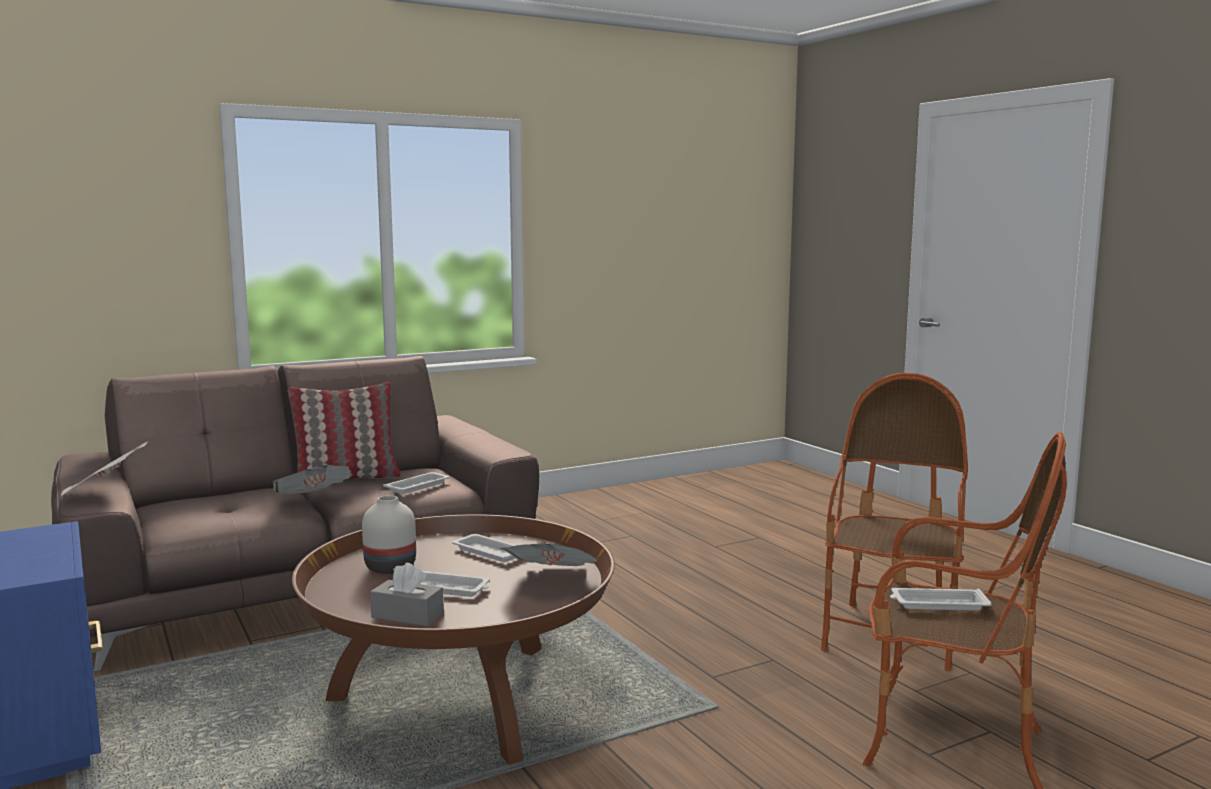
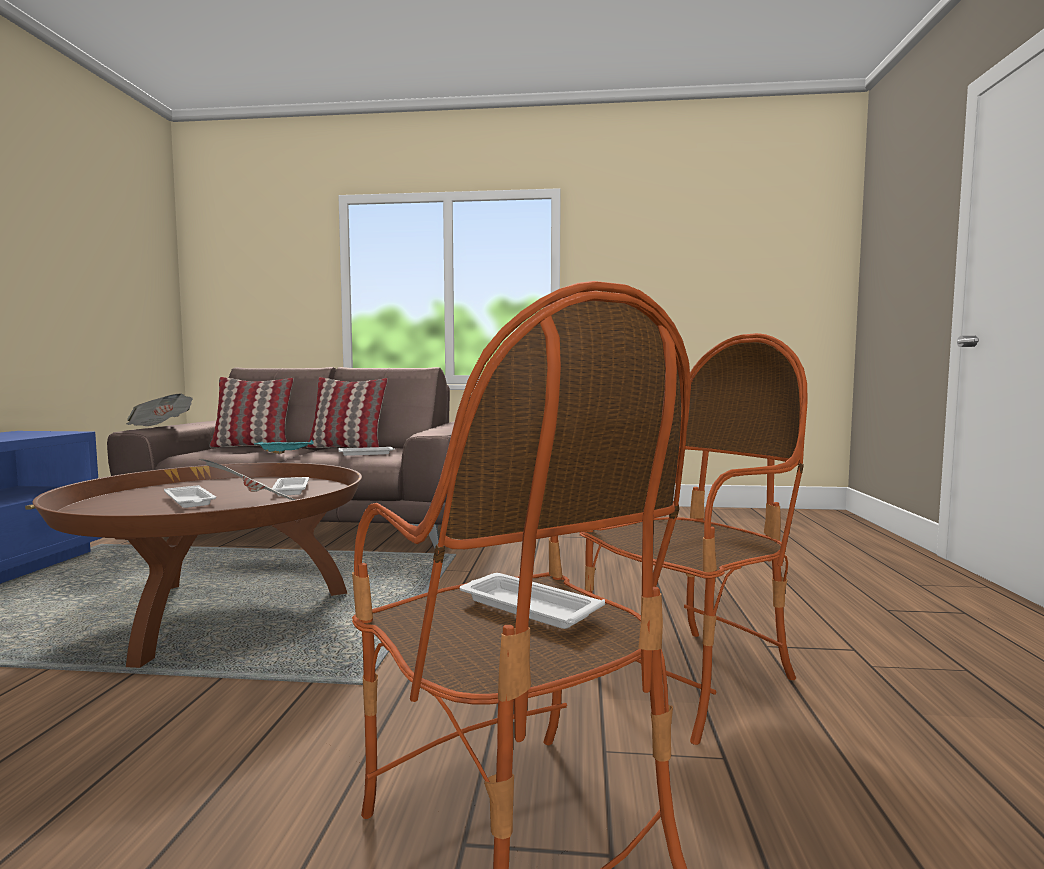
camera: 35 degrees right, 5 degrees down
newspaper [273,465,353,495] -> turquoise tray [254,440,314,454]
white vase [362,495,416,574] -> none
grey tissue box [370,563,444,626] -> none
none -> pillow [209,377,293,447]

